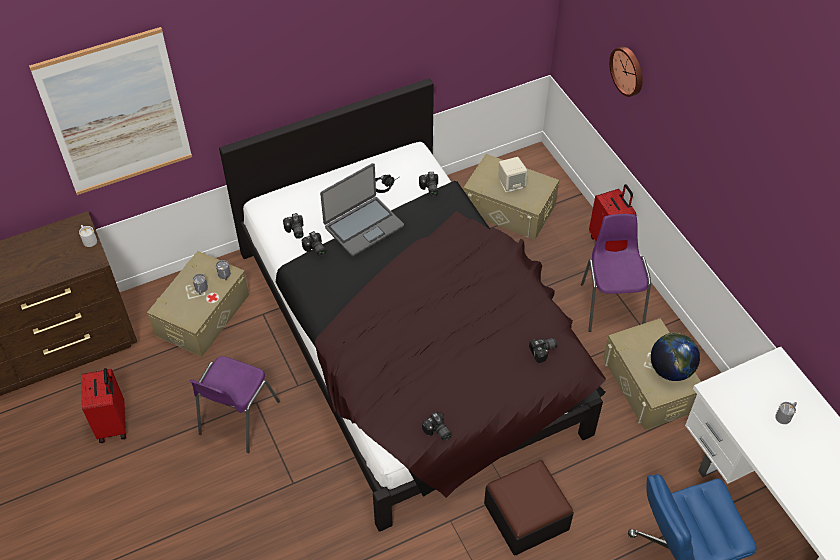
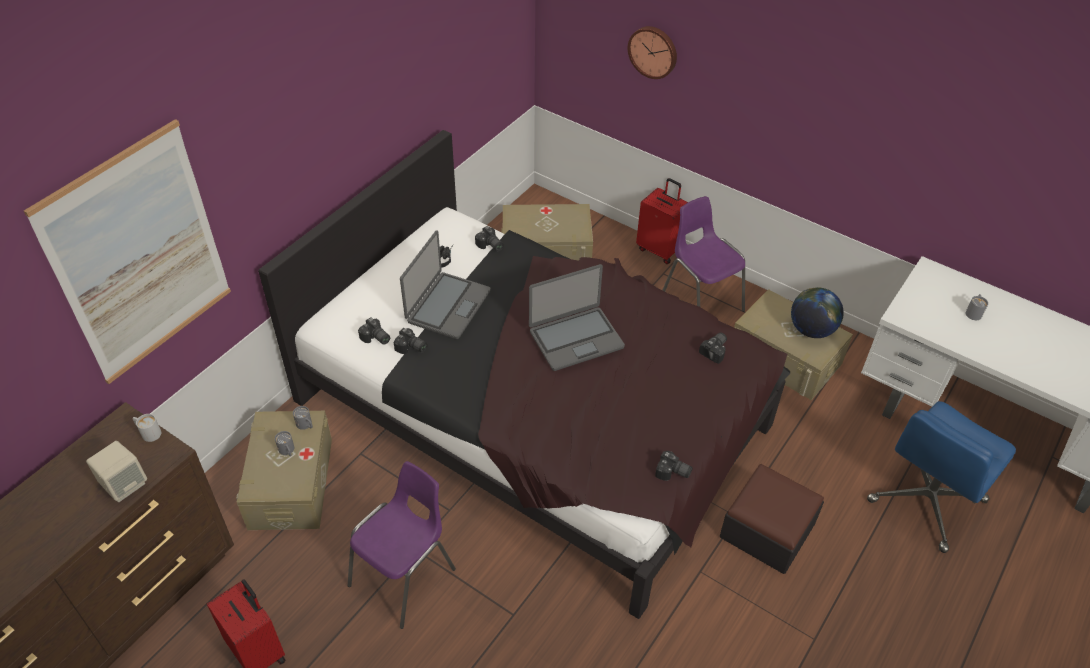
camera: 30 degrees left, 5 degrees down
purple chair [189,356,280,453] -> purple chair turned 135 degrees counterclockwise [348,461,456,629]
beige speaker [499,157,527,193] -> beige speaker moved to [86,441,147,502]
none -> laptop [529,264,625,371]

